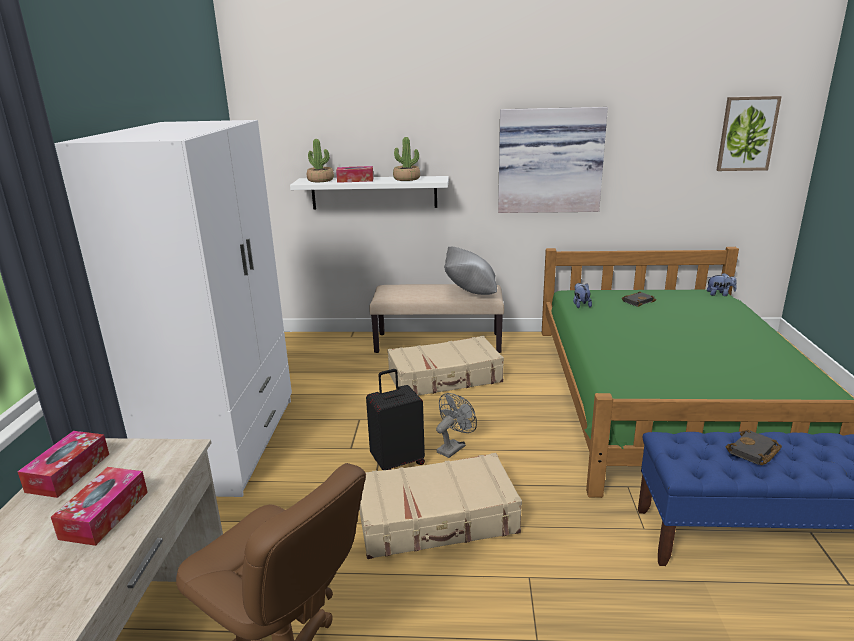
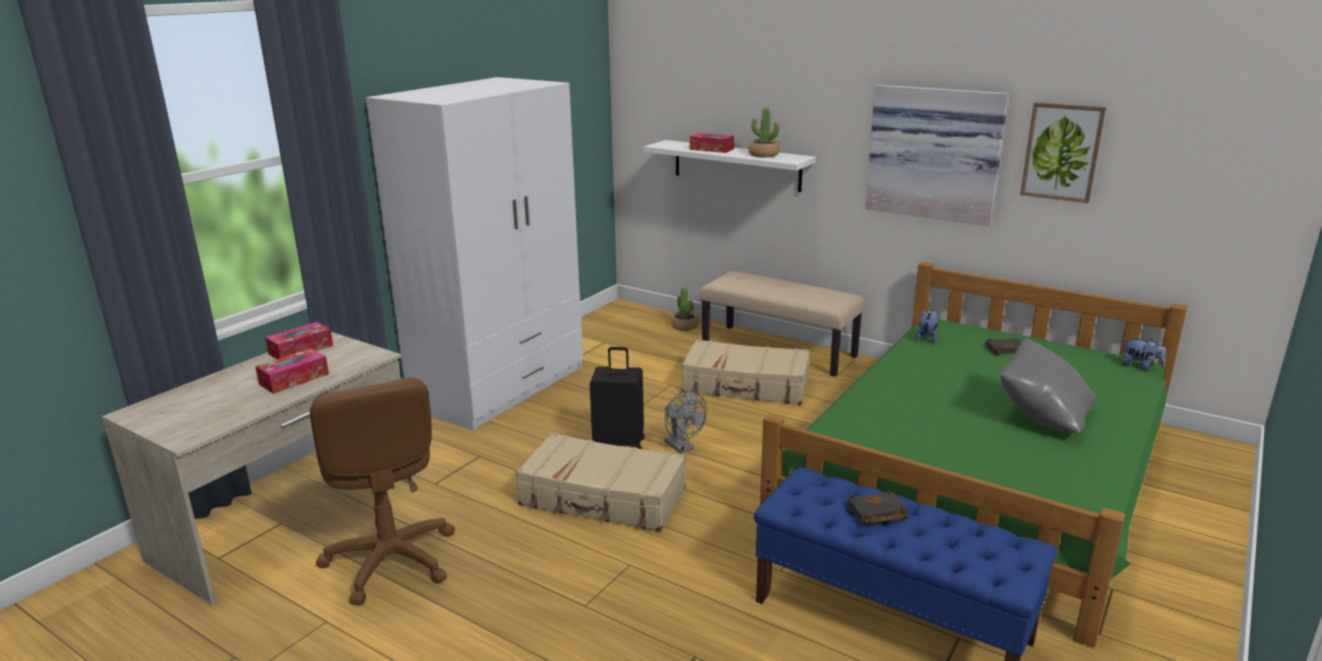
camera: 30 degrees right, 0 degrees up
potted plant [307,139,334,182] -> potted plant moved to [671,287,699,331]
grey fan [436,393,477,458] -> grey fan turned 75 degrees clockwise [664,390,707,454]
grey pillow [444,246,497,295] -> grey pillow moved to [1000,338,1096,433]
picture [716,96,782,171] -> picture moved to [1020,102,1106,203]

